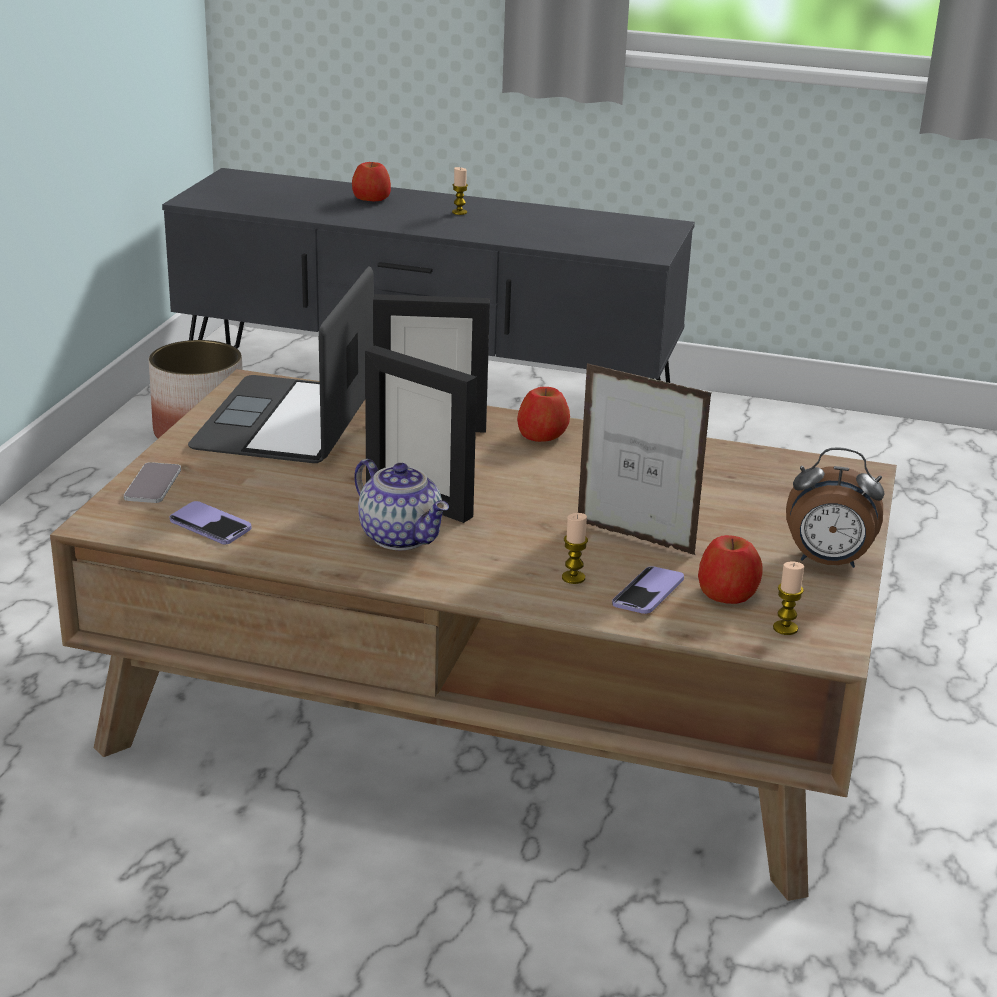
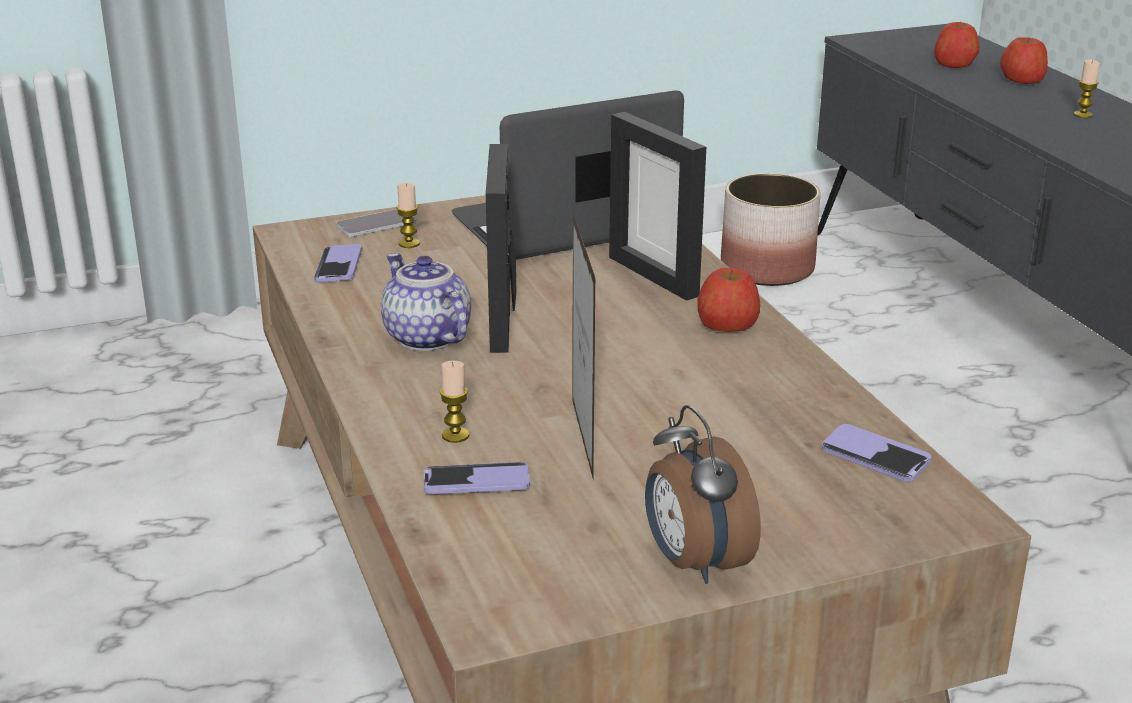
camera: 55 degrees right, 0 degrees up
teapot [354,459,449,550] -> teapot turned 135 degrees clockwise [381,253,471,351]
apple [698,535,762,604] -> apple moved to [934,22,979,68]
candle [773,562,804,635] -> candle moved to [396,183,420,248]
none -> phone [822,424,931,482]

